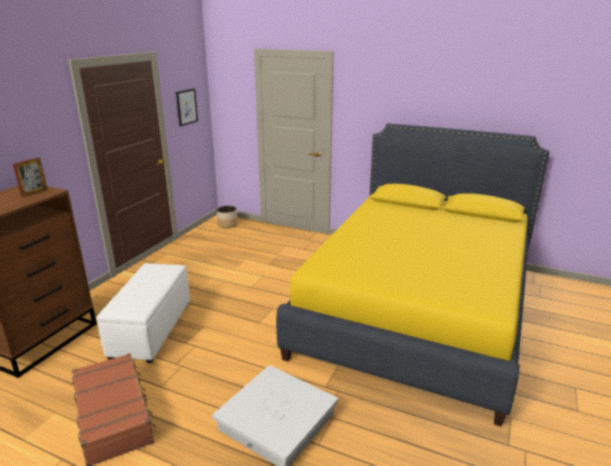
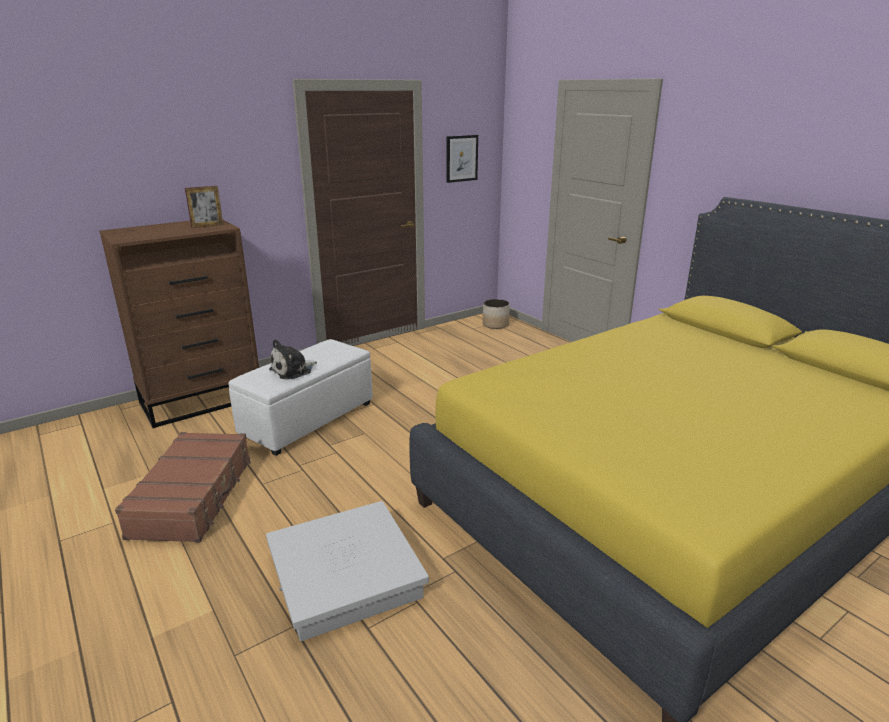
camera: 30 degrees right, 0 degrees up
none -> plush toy [269,339,317,379]

